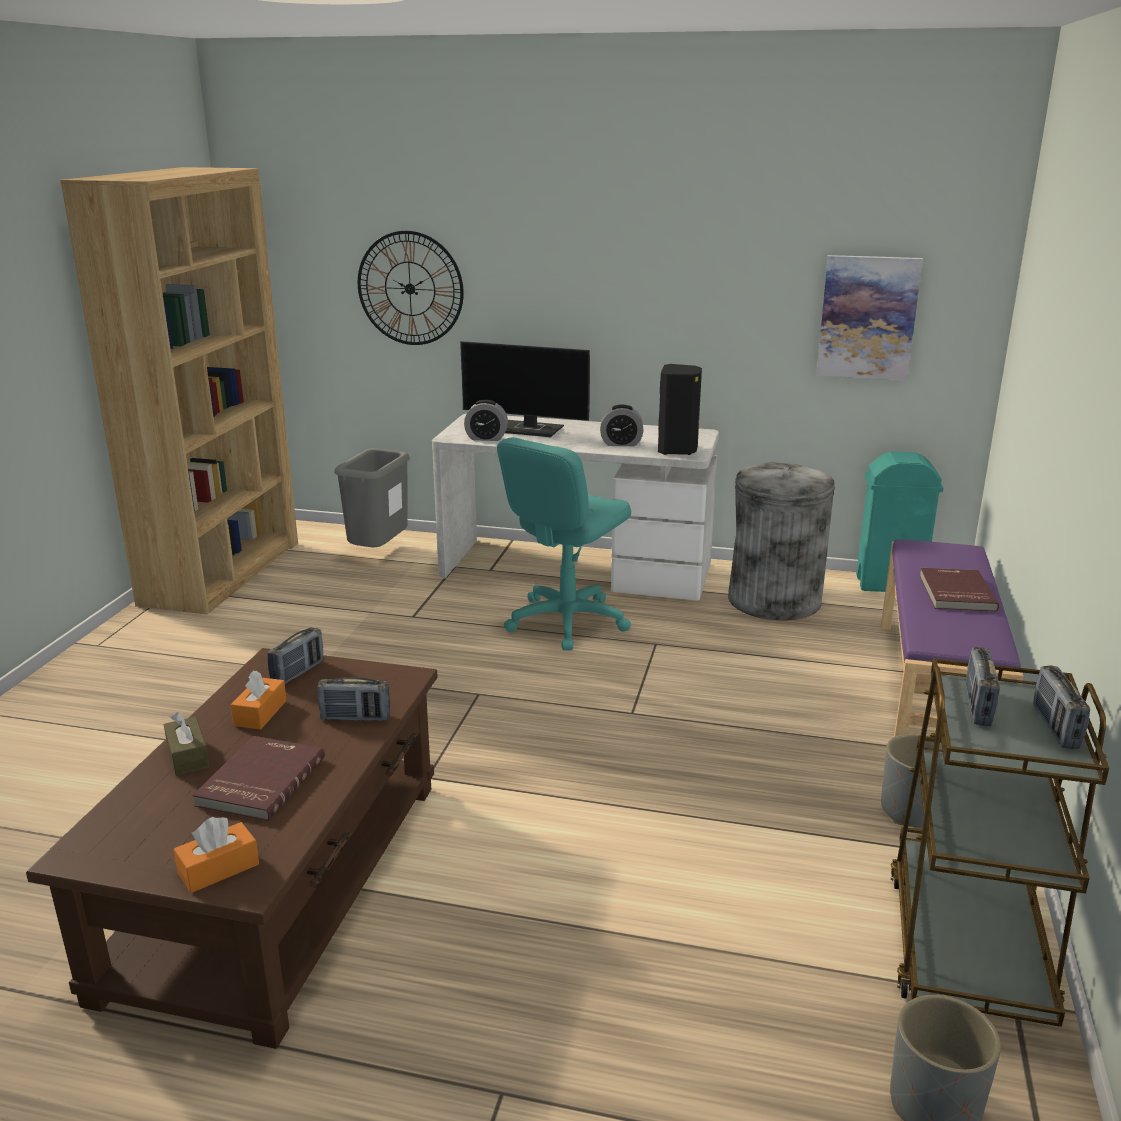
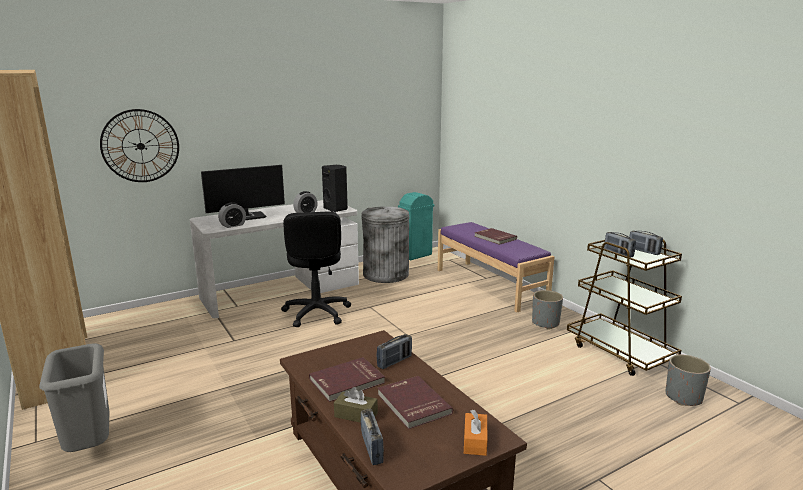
camera: 45 degrees left, 5 degrees down
orange tissue box [231,670,287,730] -> red book [309,357,385,402]
radio [267,627,324,684] -> radio moved to [361,409,384,465]
grey trash can [334,448,410,547] -> grey trash can moved to [39,343,109,452]
turquoise office chair [497,437,631,650] -> black office chair [281,211,351,327]
picture [816,255,923,380] -> none

